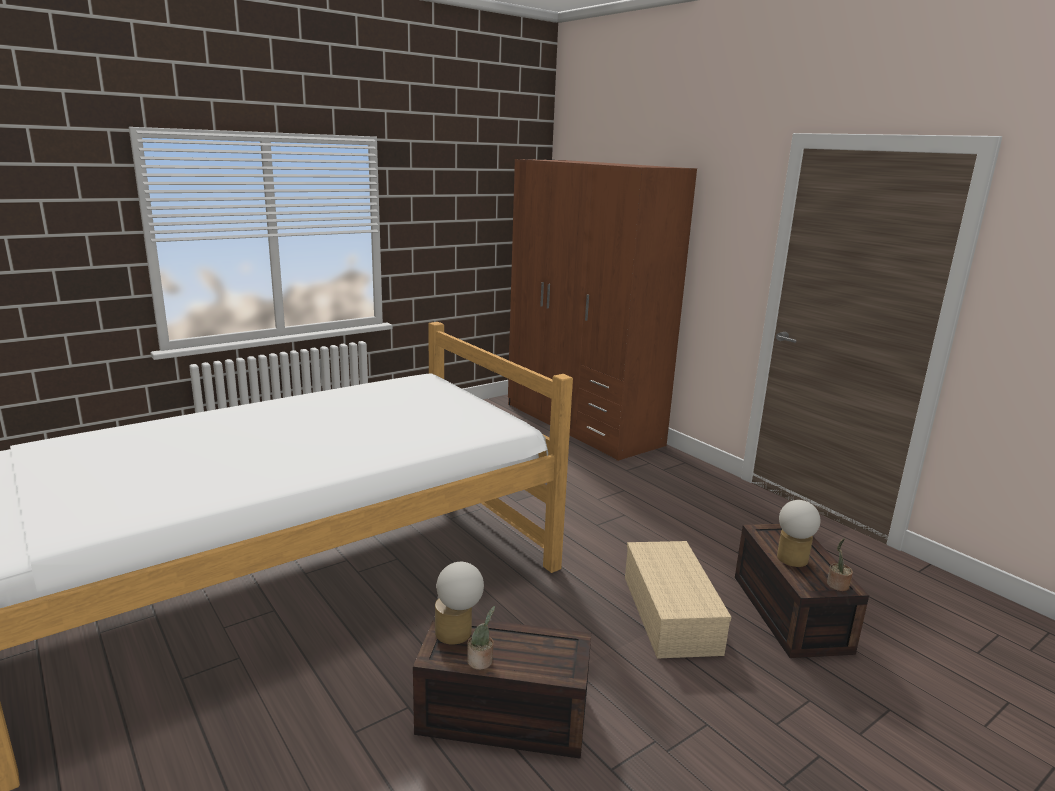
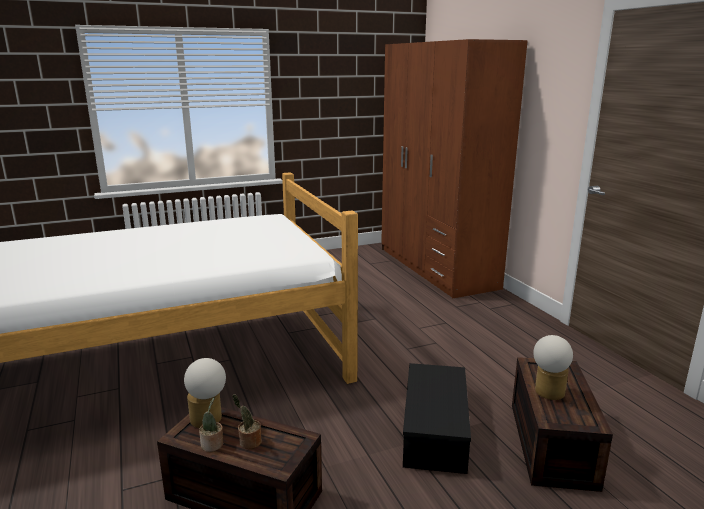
camera: 15 degrees right, 0 degrees up
beige storage box [625,541,731,659] -> black storage box [403,363,471,474]
potted plant [827,538,853,591] -> potted plant moved to [232,394,262,449]

